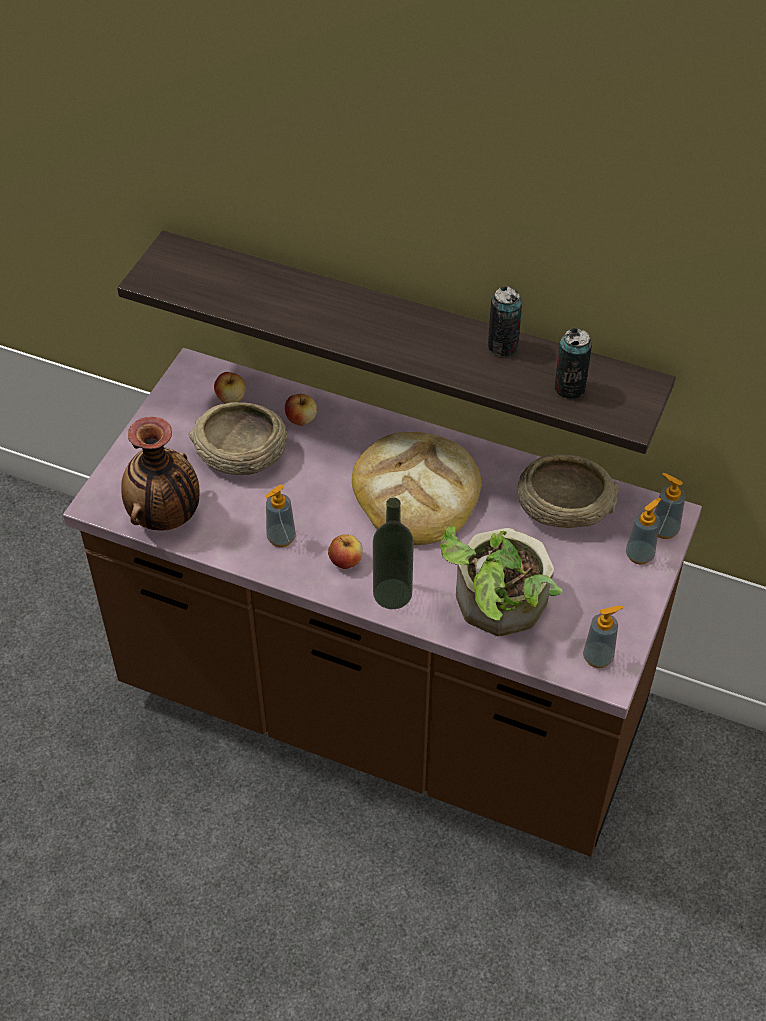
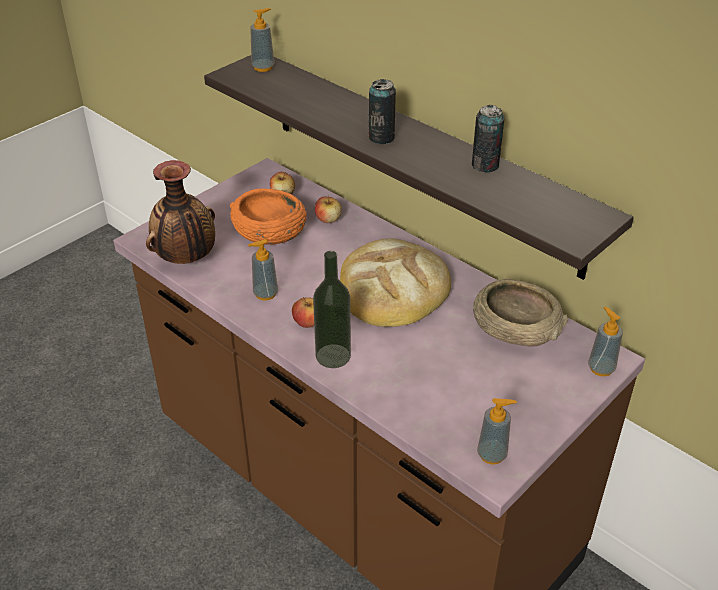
camera: 20 degrees right, 10 degrees down
beige bowl [189,402,287,475] -> orange bowl [230,188,307,245]
potted plant [440,526,563,636] -> none
can [554,328,592,399] -> can moved to [369,79,396,144]
soap dispenser [626,497,661,565] -> soap dispenser moved to [250,8,275,72]

